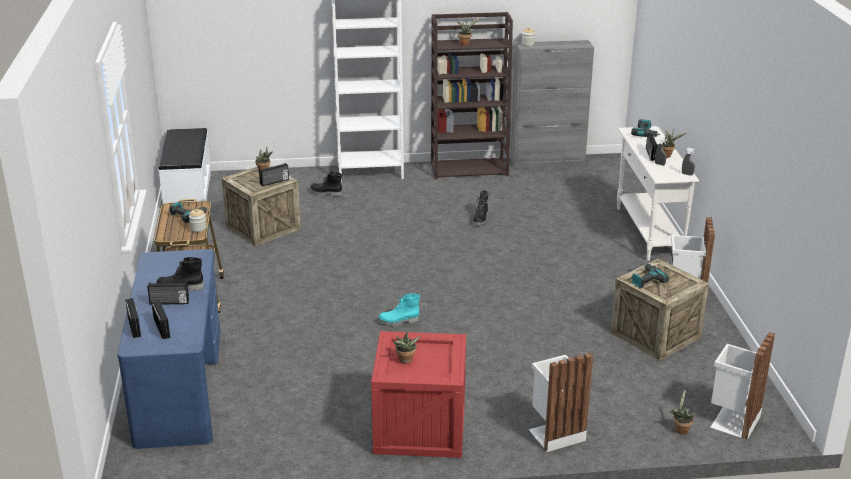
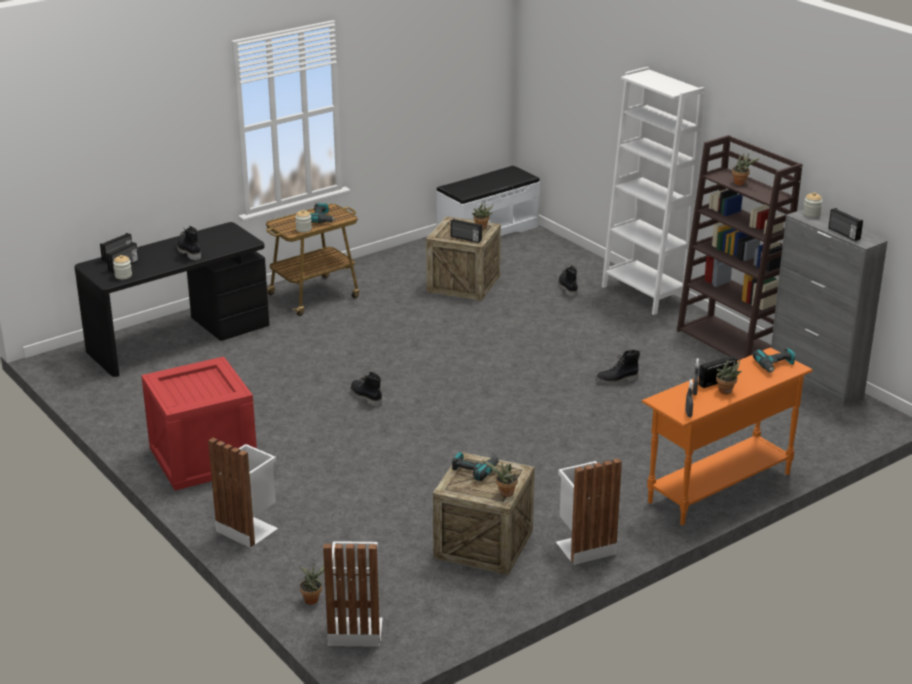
camera: 60 degrees right, 0 degrees up
blue desk [117,249,220,449] -> black desk [74,222,269,377]
radio [147,282,189,305] -> radio moved to [828,208,863,241]
turquoise boot [378,293,420,326] -> black boot [351,372,382,407]
potted plant [394,332,421,364] -> potted plant moved to [482,460,518,497]
white console table [617,126,699,261] -> orange console table [642,348,813,525]
none -> jar [113,255,132,279]

